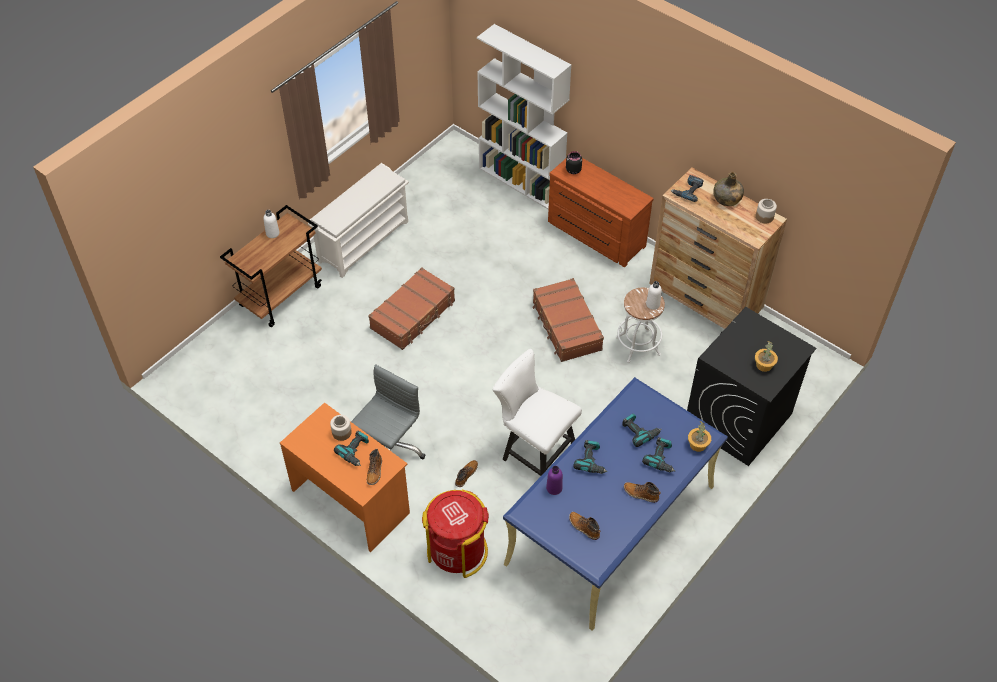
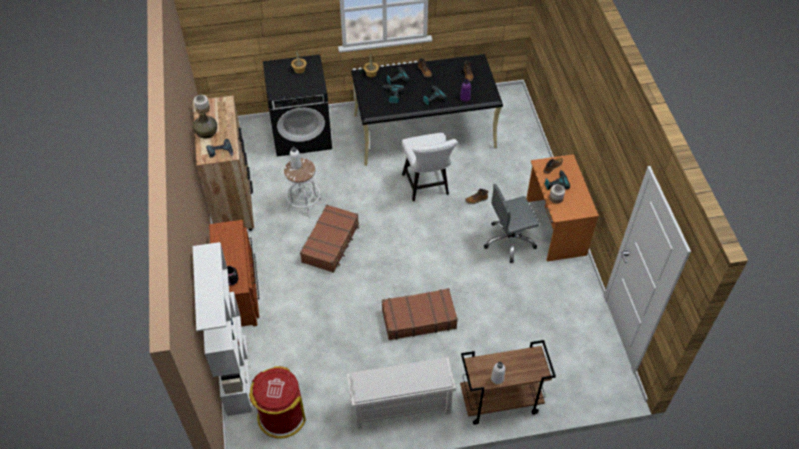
camera: 140 degrees left, 0 degrees up
red trash can [422,489,489,578] -> red trash can moved to [249,366,306,438]
blue desk [503,377,728,631] -> black desk [351,54,503,166]

